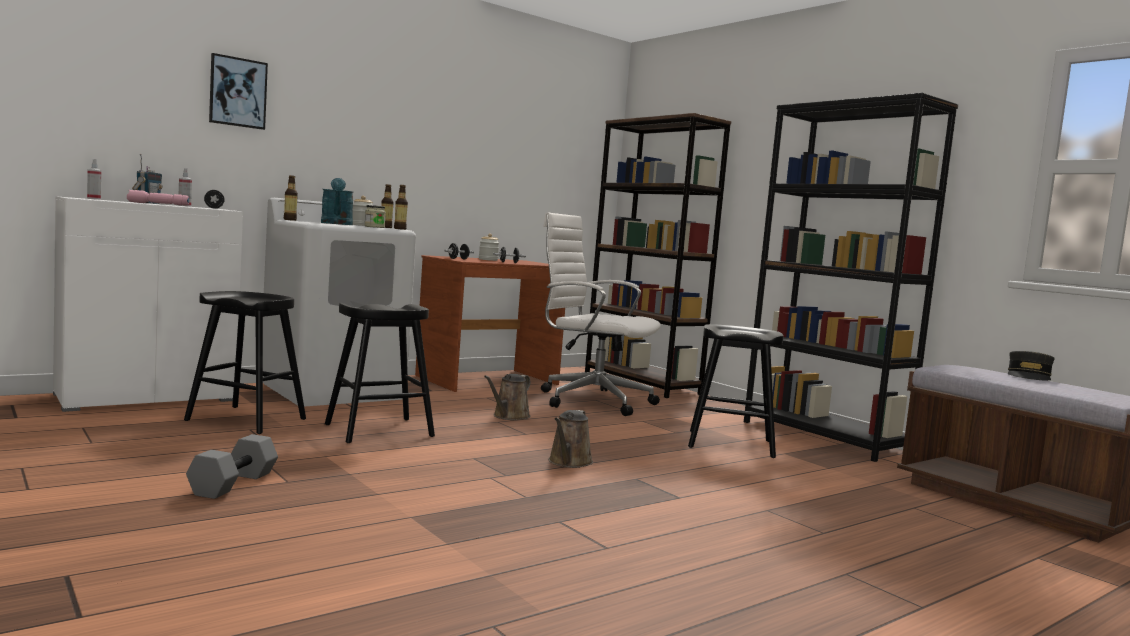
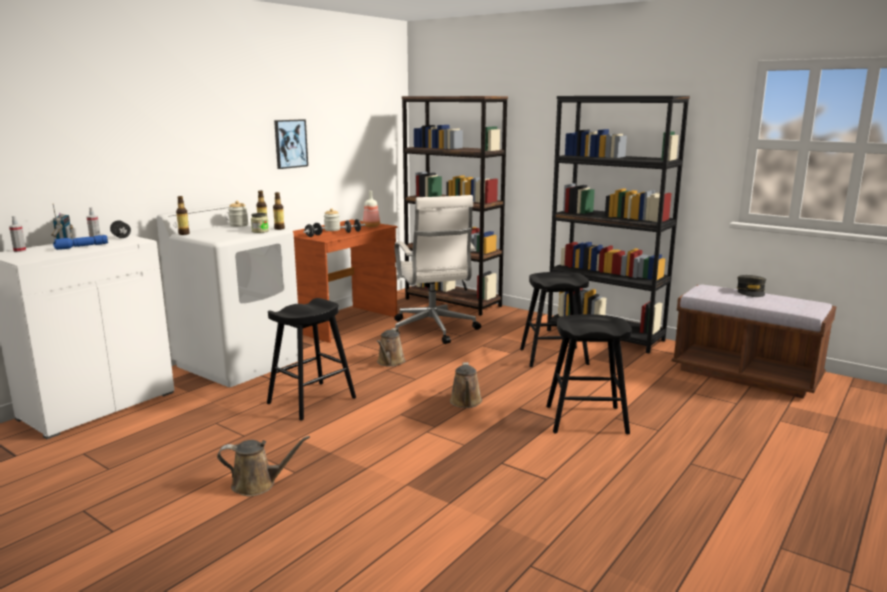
camera: 15 degrees left, 10 degrees up
pink flashlight [127,190,189,206] -> blue flashlight [53,235,108,250]
black stool [184,291,306,434] -> black stool moved to [546,314,632,434]
grey dumbbell [186,434,278,499] -> brown watering can [217,436,310,496]
picture [209,53,268,130] -> picture moved to [274,119,308,169]
turquoise watering can [321,178,353,225] -> none
white office chair [541,212,661,416] -> white office chair turned 120 degrees counterclockwise [395,195,481,344]
none -> bottle [363,191,380,227]

